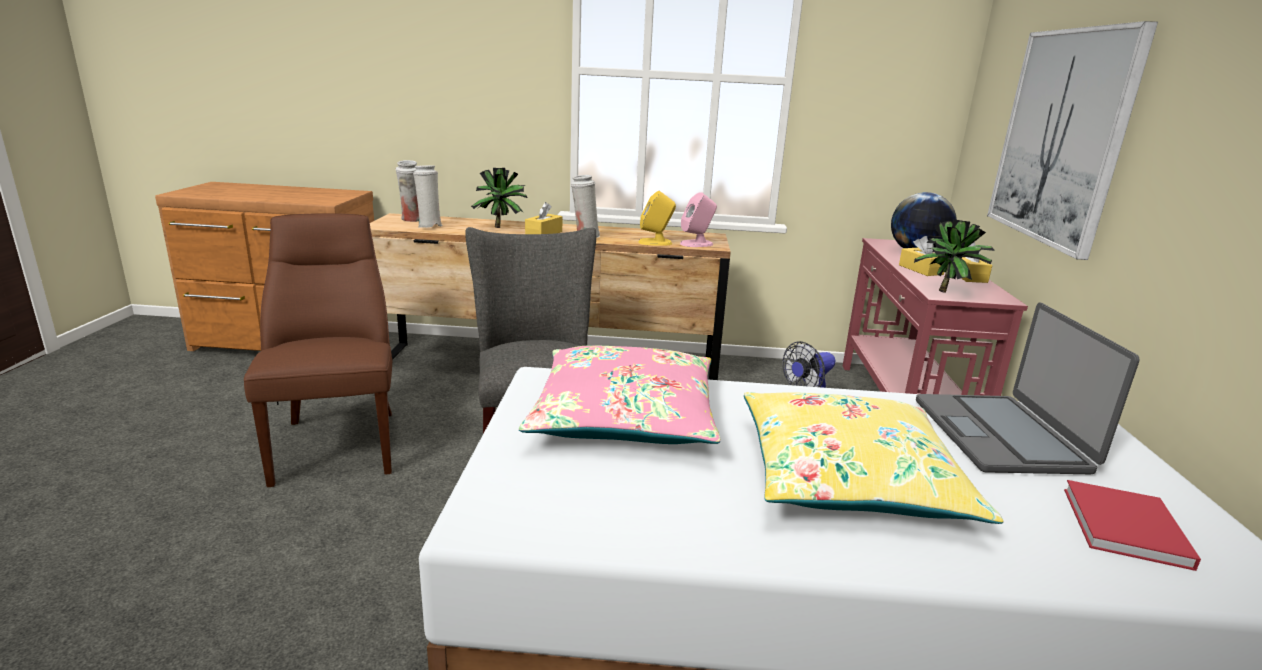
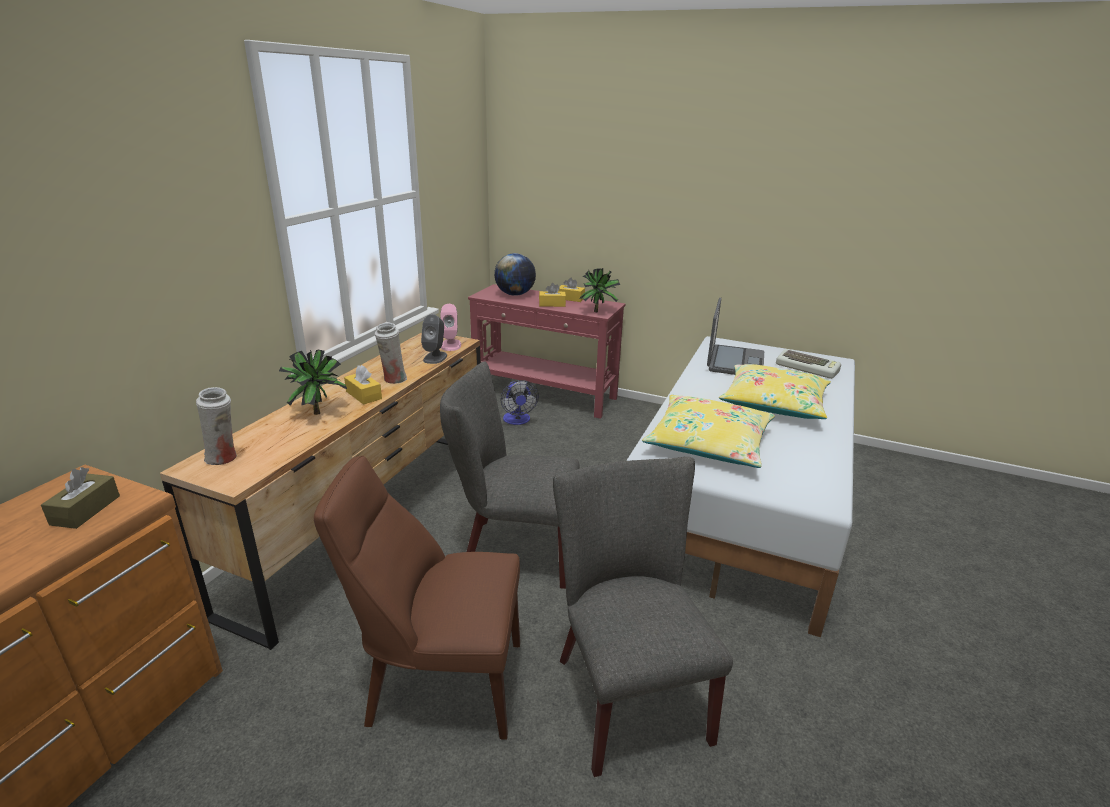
camera: 70 degrees left, 5 degrees up
white vase [413,165,443,228] -> none
pink pillow [519,345,720,444] -> yellow pillow [642,395,775,468]
yellow speaker [638,191,676,246] -> grey speaker [421,314,447,364]
laptop [916,303,1139,474] -> laptop turned 90 degrees counterclockwise [707,298,764,375]
picture [987,21,1158,260] -> none
red book [1064,480,1201,571] -> keyboard [776,349,841,379]
none -> brown tissue box [41,467,120,529]
none -> grey chair [553,457,733,777]

